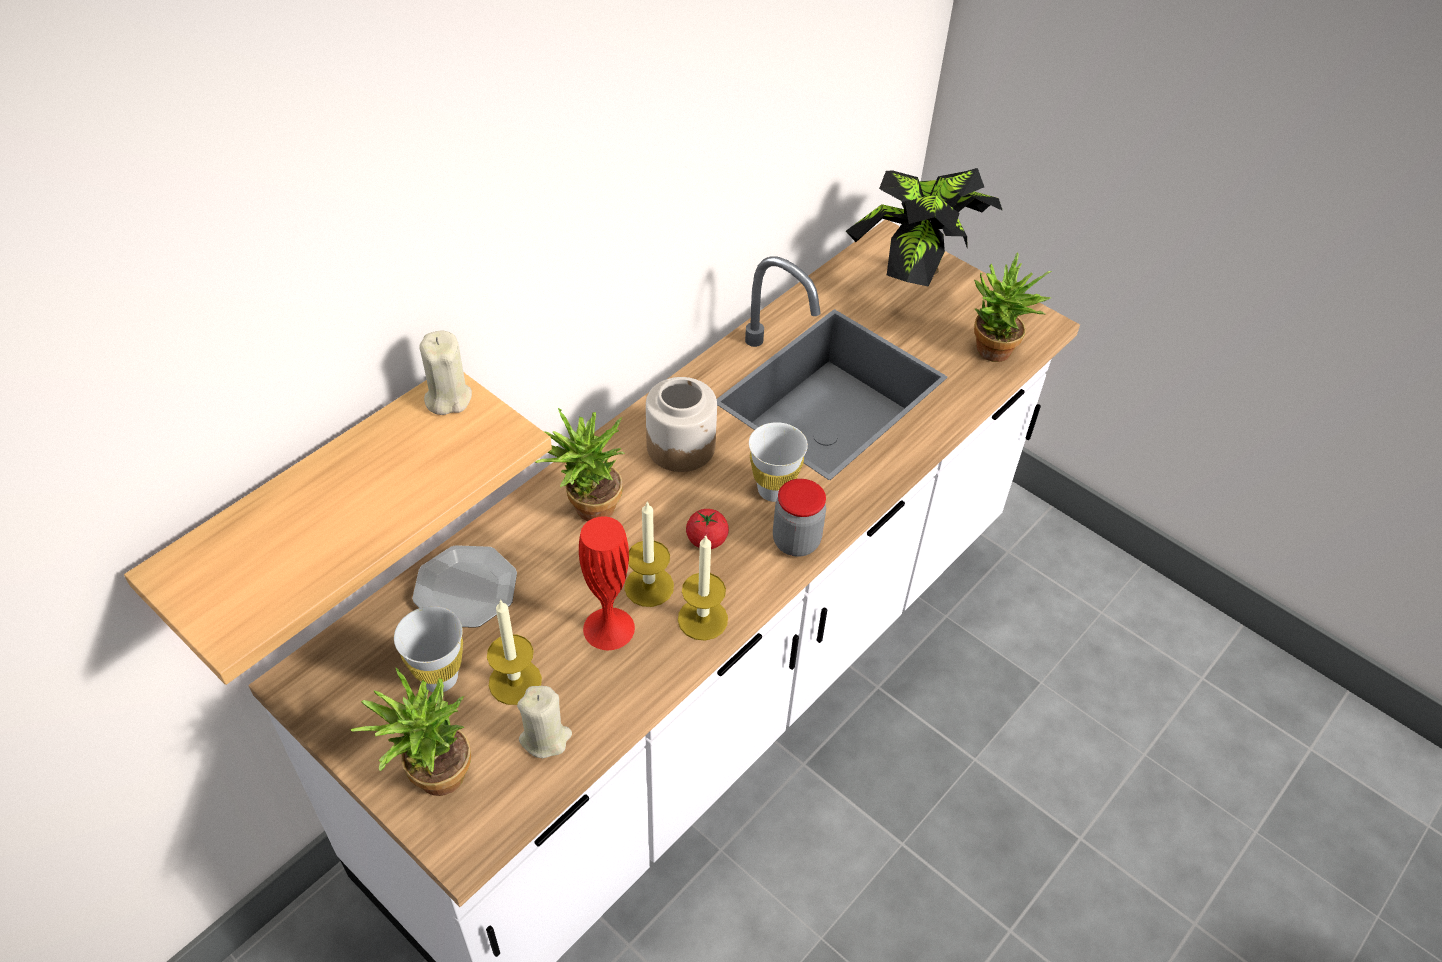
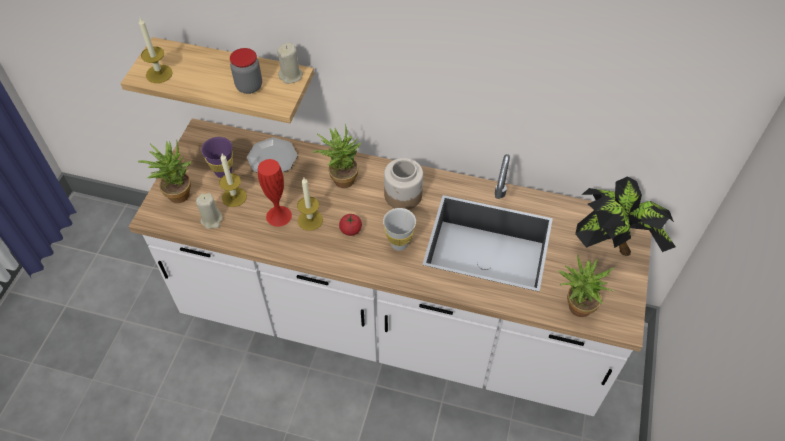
camera: 65 degrees right, 5 degrees up
white cup [394,606,463,692] -> purple cup [201,137,233,178]
candle [678,535,728,641] -> candle moved to [139,18,173,83]
jar [773,479,826,556] -> jar moved to [230,48,262,94]

